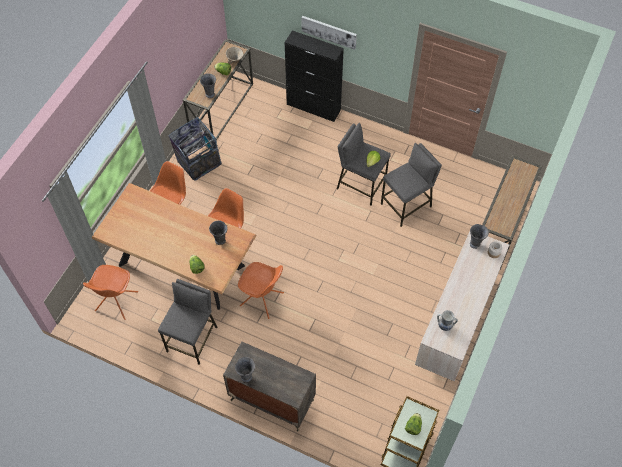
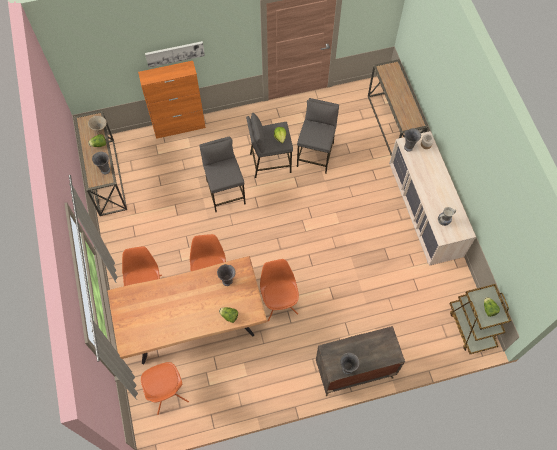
camera: 40 degrees left, 5 degrees up
grey stool [158,279,217,365] -> grey stool moved to [199,136,246,212]
trash can [169,117,222,181] -> none
orange chair [238,262,284,319] -> orange chair turned 90 degrees counterclockwise [260,259,299,322]
black cabinet [285,30,344,122] -> orange cabinet [138,61,206,139]

